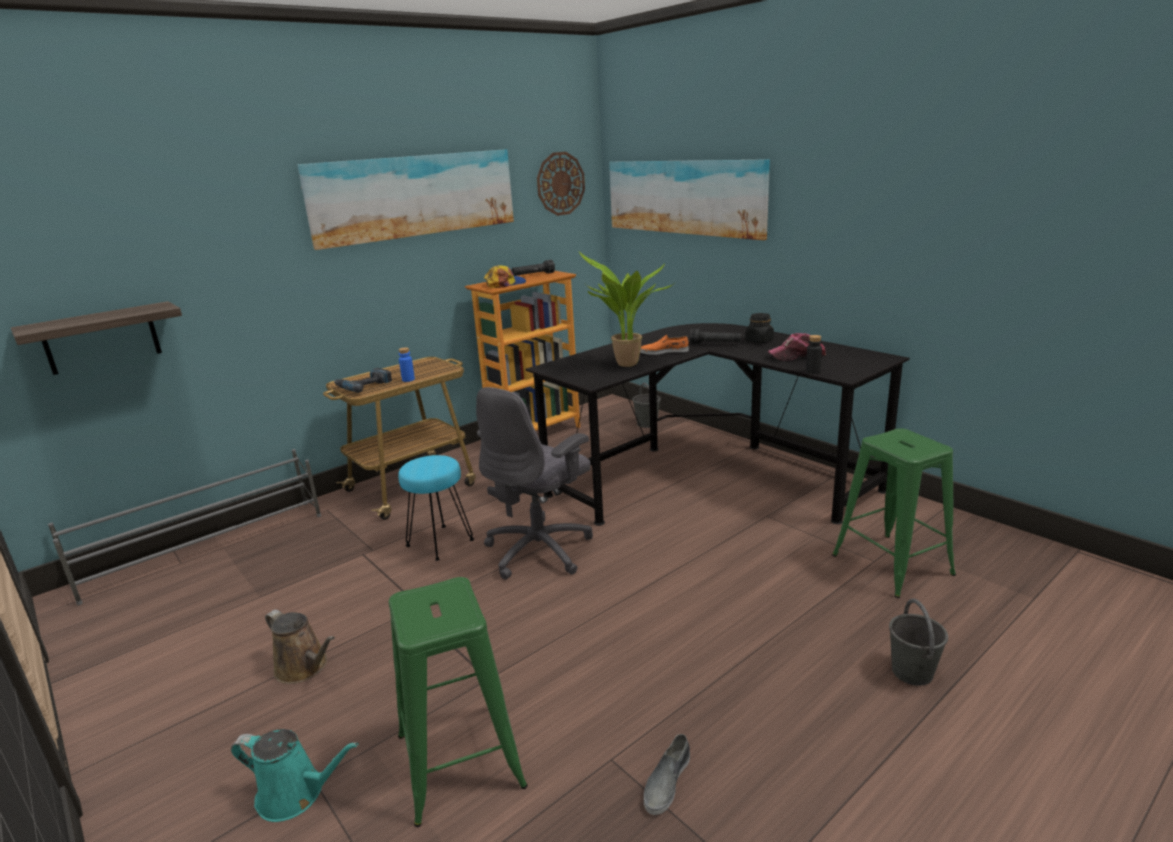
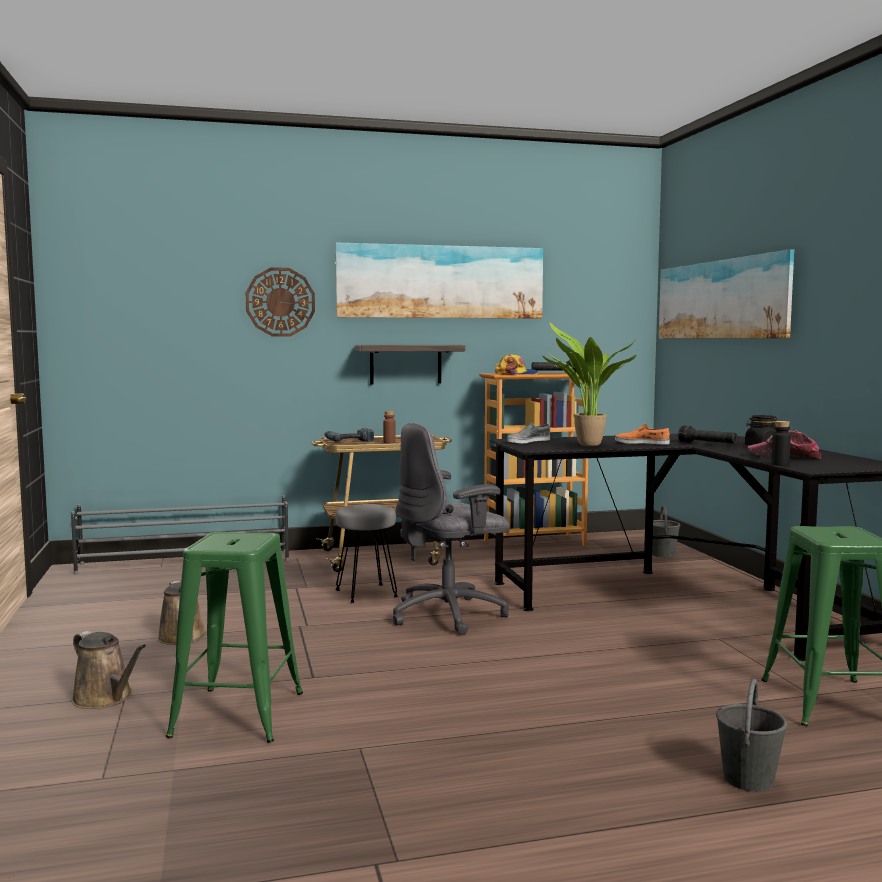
camera: 25 degrees right, 15 degrees down
shelf [11,301,182,375] -> shelf moved to [355,345,465,384]
turquoise watering can [231,729,358,822] -> brown watering can [72,631,146,709]
blue bottle [398,347,415,382] -> brown bottle [383,411,396,443]
turquoise stool [398,455,474,561] -> grey stool [335,504,398,603]
wall clock [537,152,585,216] -> wall clock moved to [245,267,315,337]
grey shoe [644,734,690,815] -> grey shoe moved to [507,422,550,443]

